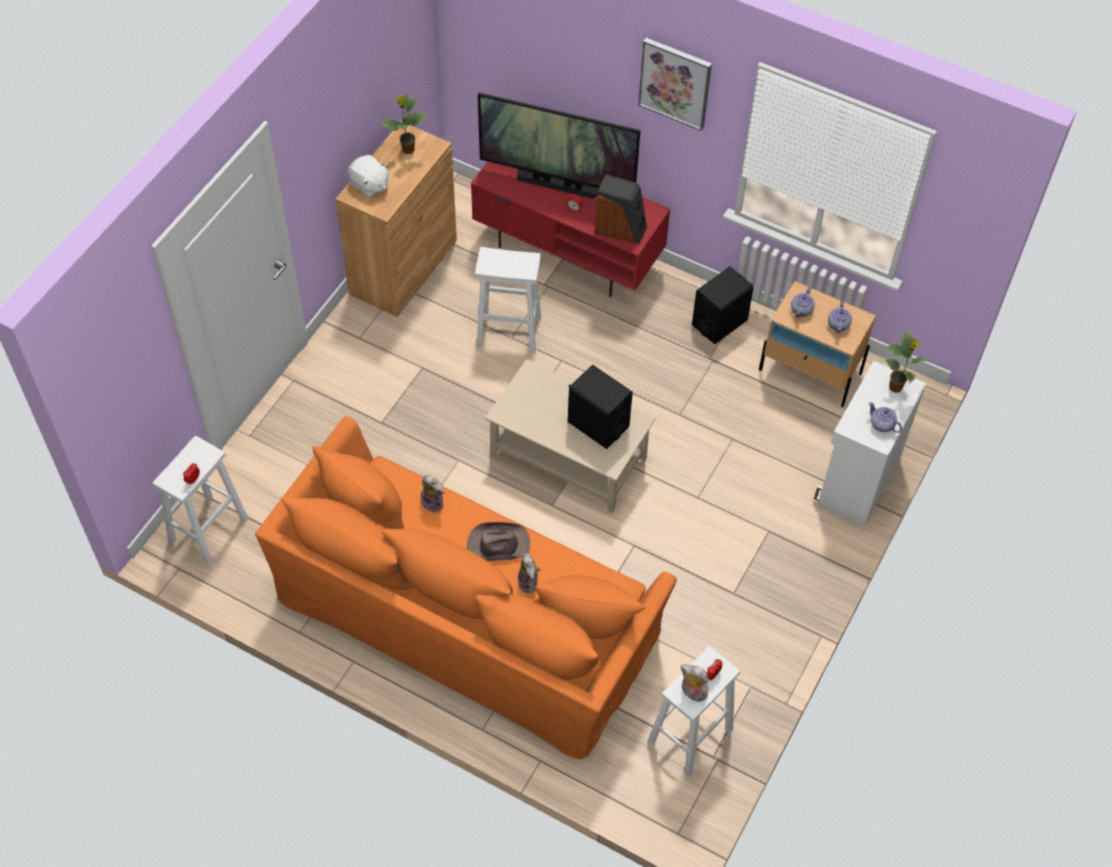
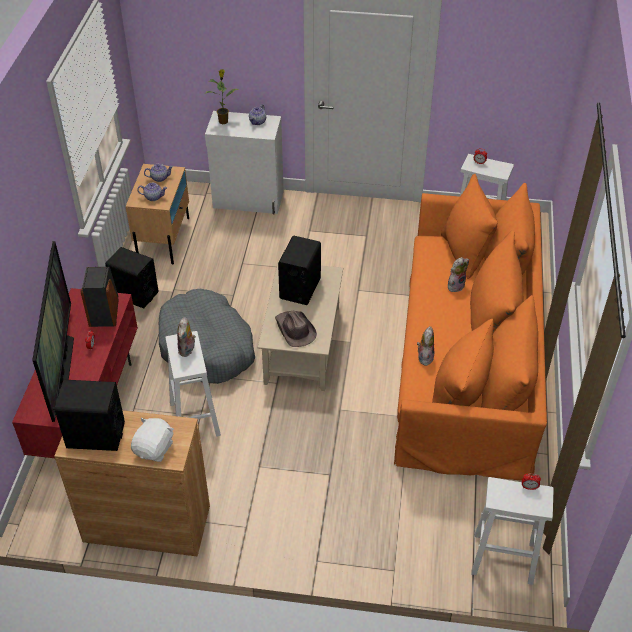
camera: 110 degrees left, 10 degrees down
potted plant [380,94,428,154] -> black speaker [52,380,125,451]
brown hat [467,522,530,561] -> brown hat moved to [275,311,317,347]
picture [638,38,712,131] -> none
plush toy [681,665,709,703] -> plush toy moved to [177,317,196,357]
none -> grey dog bed [159,289,255,384]

